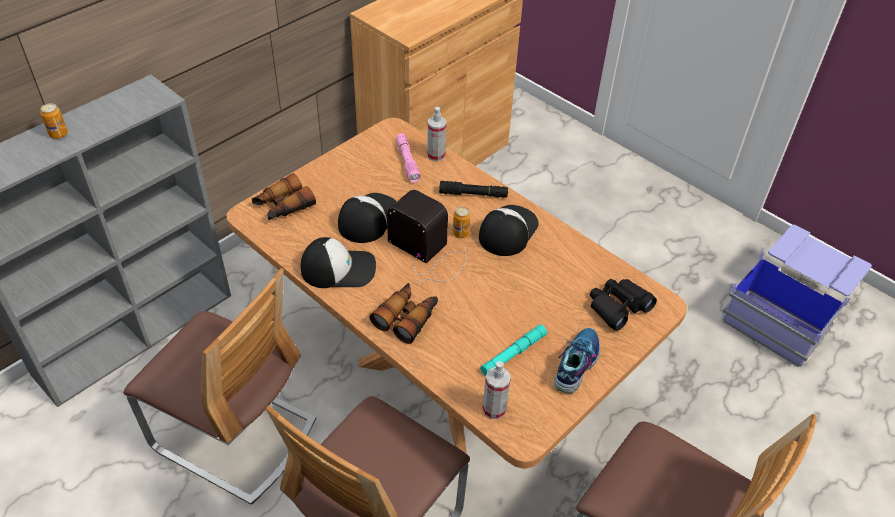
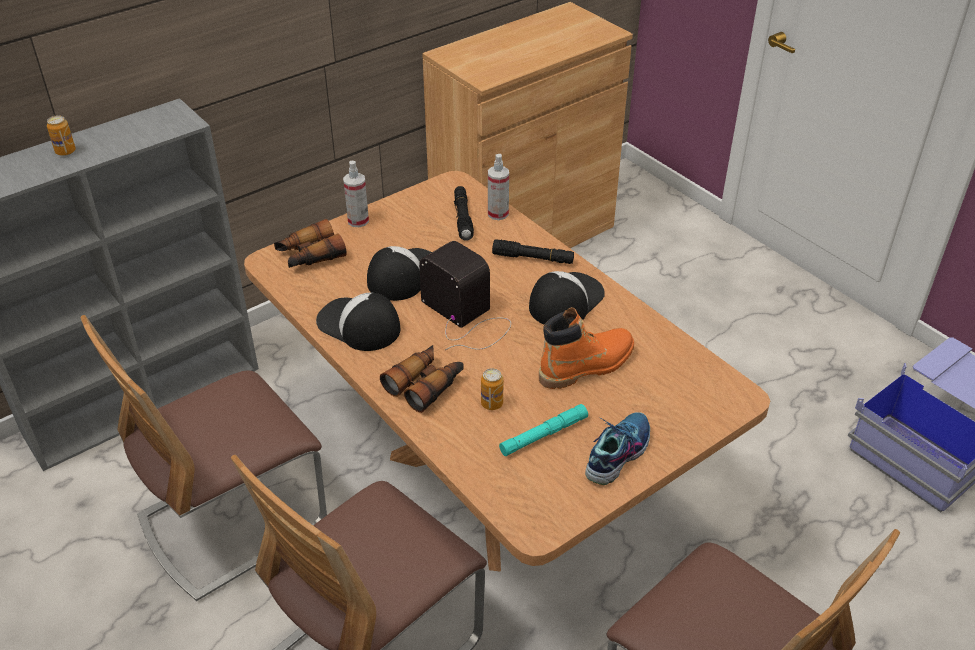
camera: 10 degrees right, 5 degrees down
chair [123,268,316,504] -> chair turned 105 degrees clockwise [80,315,327,601]
cap [301,237,376,288] -> cap turned 150 degrees counterclockwise [316,293,400,351]
pink flashlight [396,133,421,182] -> black flashlight [454,186,474,241]
can [453,207,470,238] -> can moved to [481,368,503,410]
spray bottle [482,361,511,419] -> spray bottle moved to [343,161,369,227]
black binoculars [590,279,657,331] -> none
none -> orange boot [539,307,634,389]

